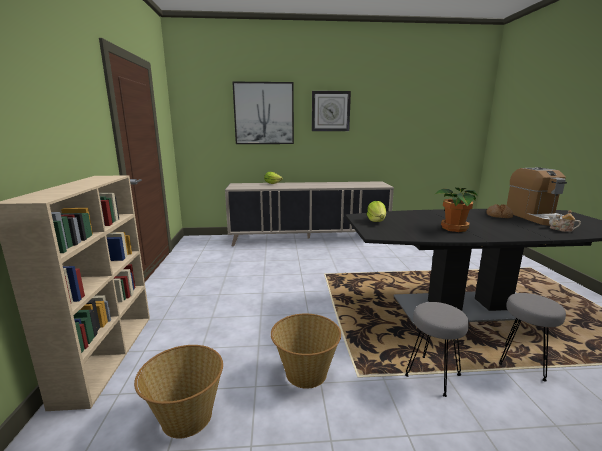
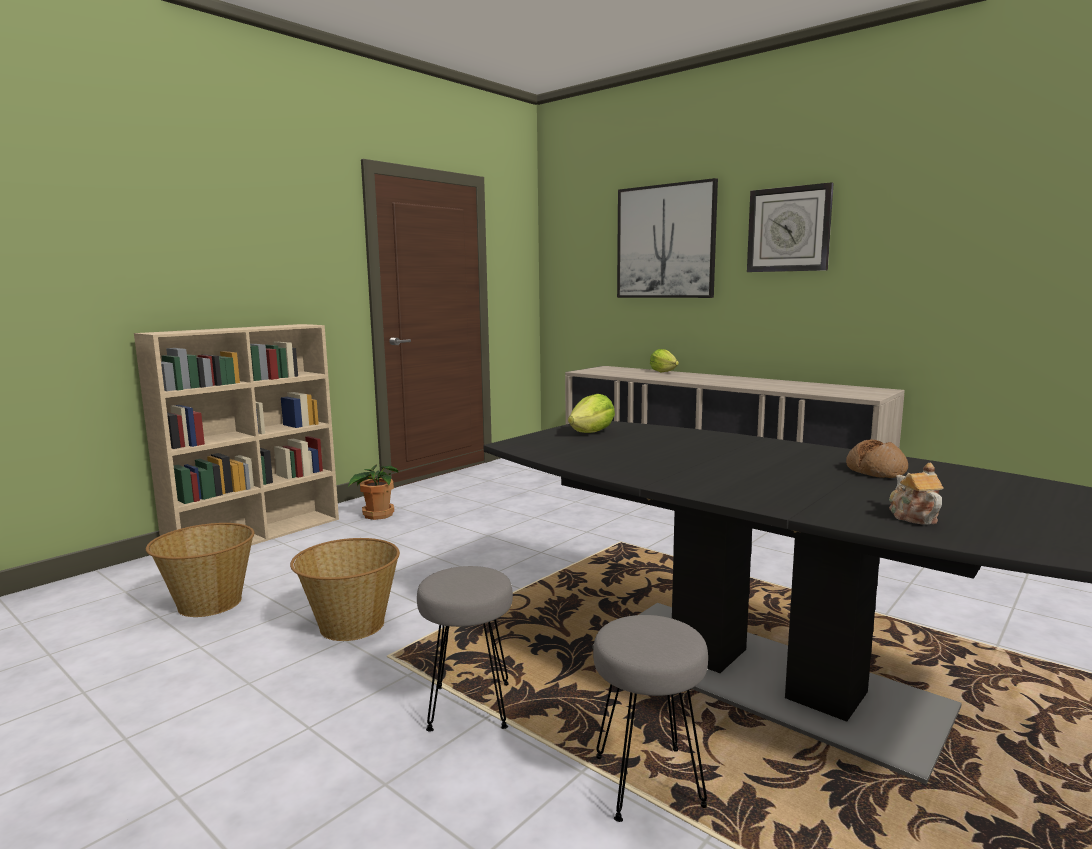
camera: 45 degrees right, 5 degrees down
potted plant [436,188,478,232] -> potted plant moved to [348,464,399,520]
coffee machine [507,167,567,226] -> none

